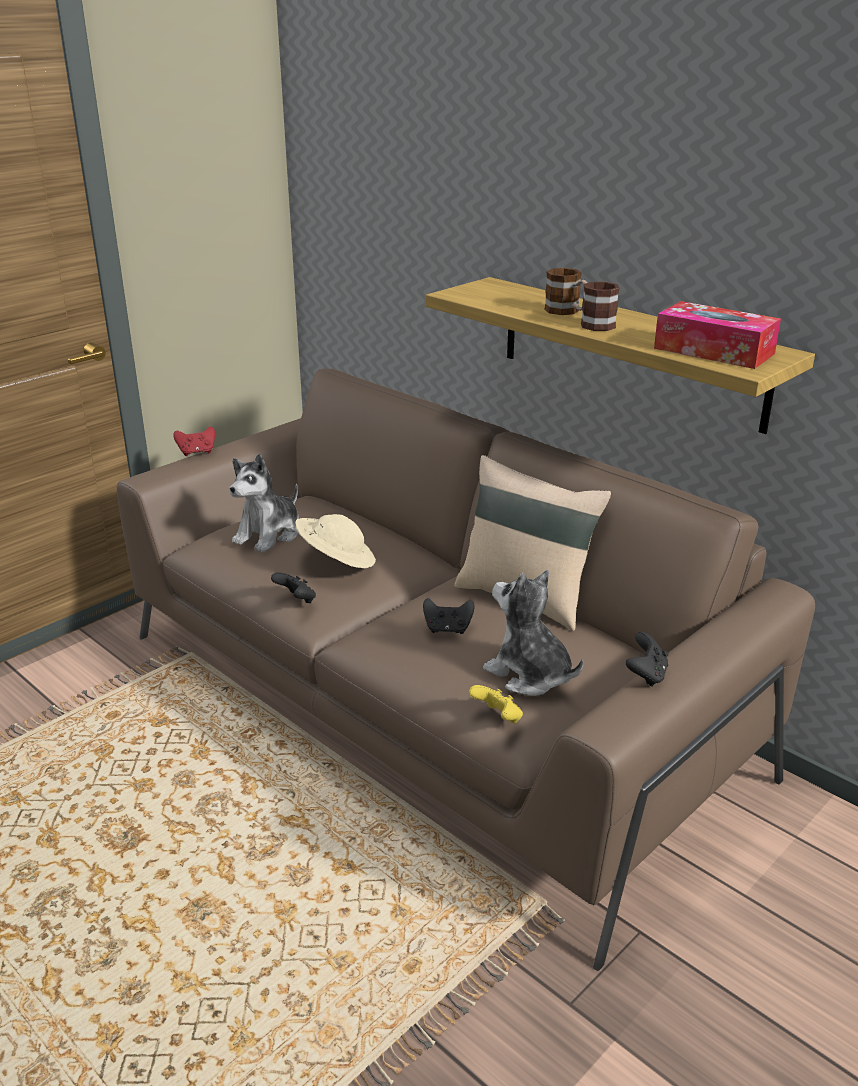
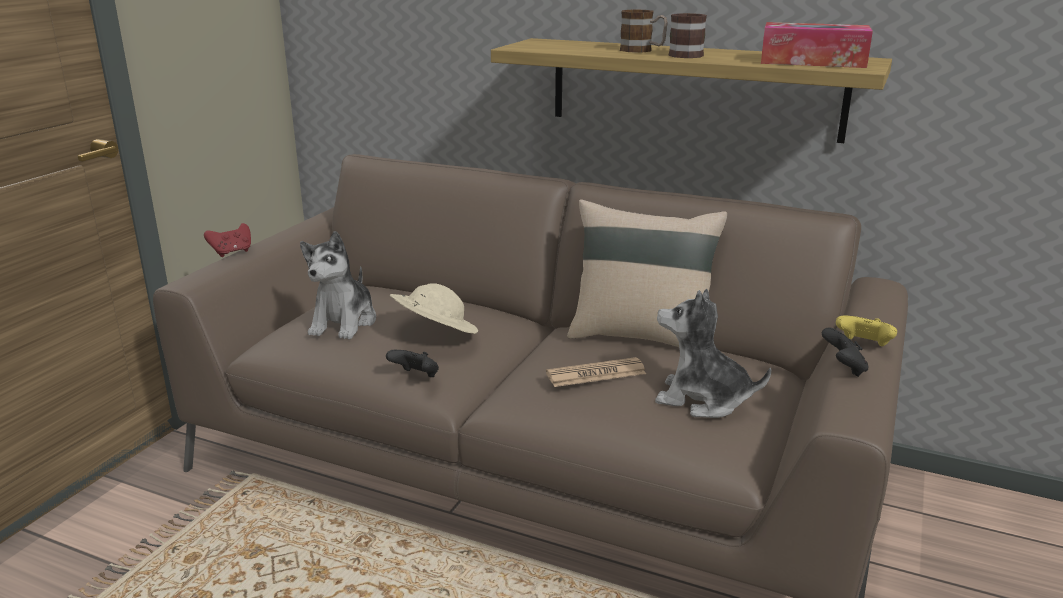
camera: 20 degrees left, 5 degrees down
black game controller [423,598,475,634] -> newspaper [546,357,646,387]
yellow game controller [469,685,523,723] -> yellow game controller moved to [836,315,897,346]

